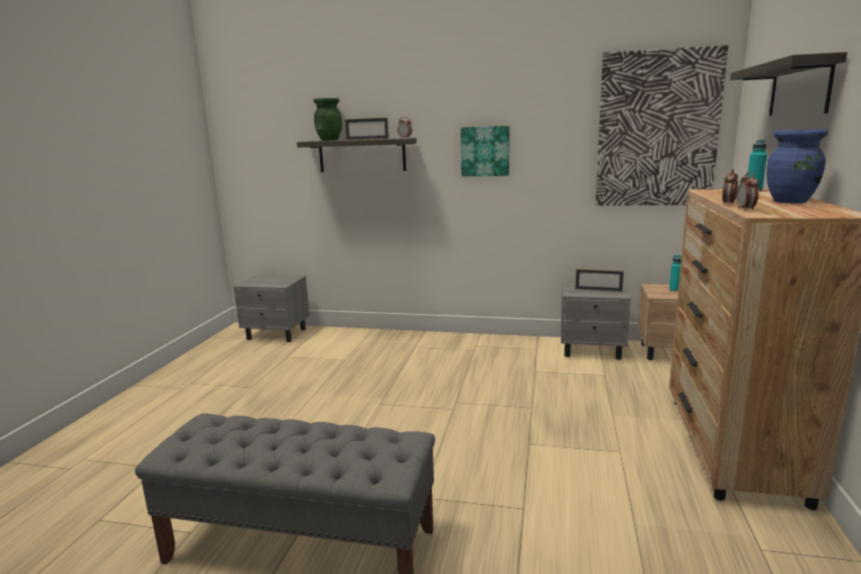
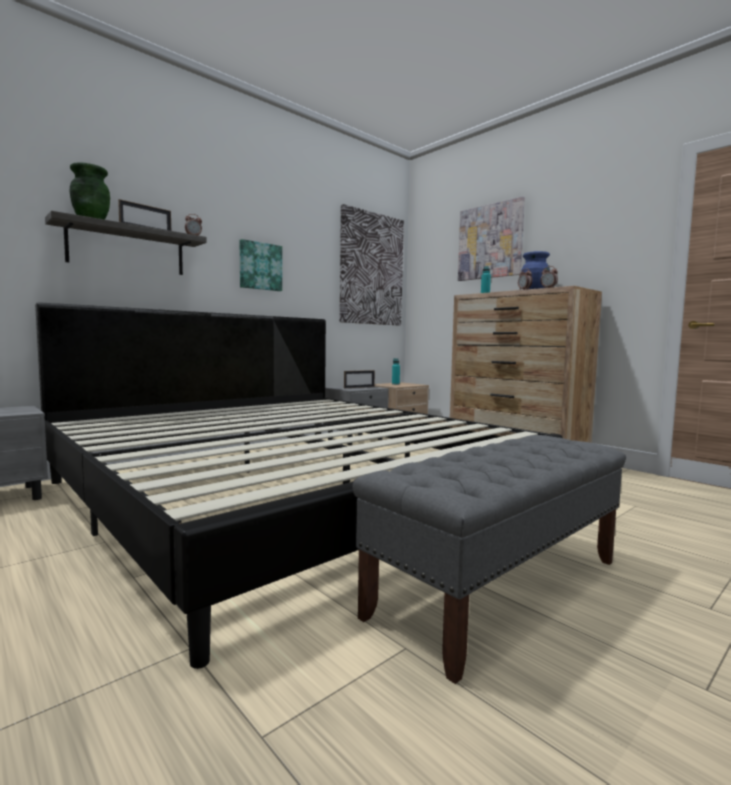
camera: 55 degrees left, 10 degrees down
shelf [730,52,847,116] -> picture [458,196,525,281]
none -> bed [35,302,563,669]

